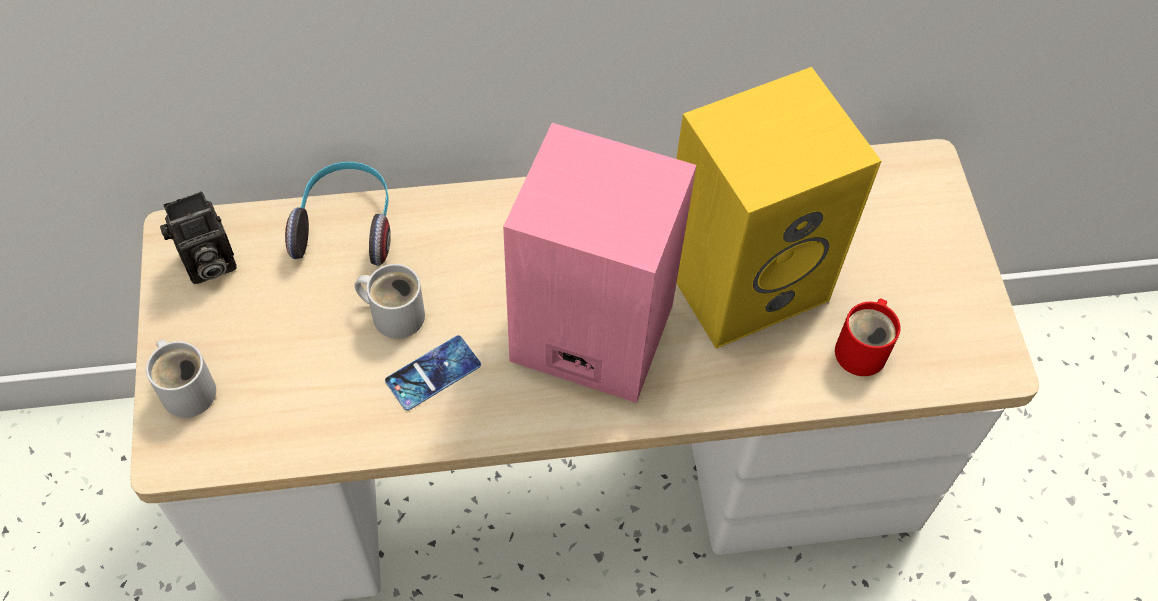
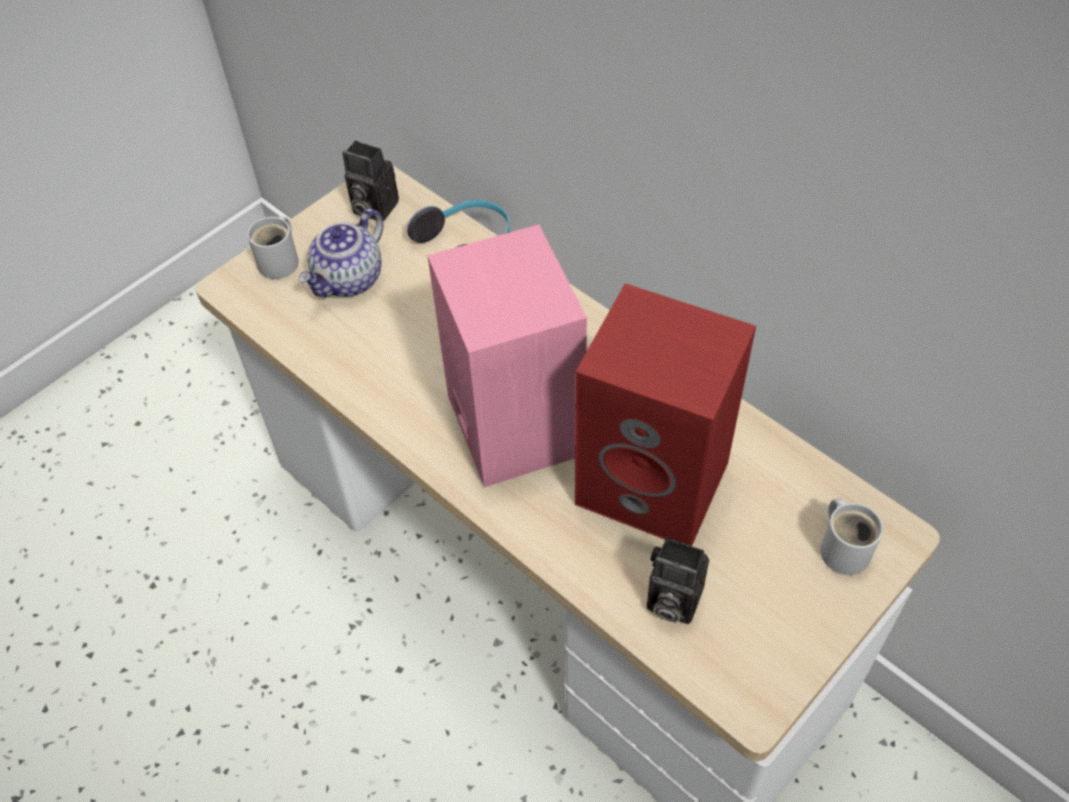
camera: 55 degrees right, 5 degrees down
white mug [354,264,425,339] -> white mug moved to [820,498,883,575]
phone [385,335,481,411] -> none
yellow speaker [676,67,881,349] -> red speaker [575,283,756,547]
red mug [835,298,901,376] -> camera [647,537,709,624]
none -> teapot [299,209,383,297]

